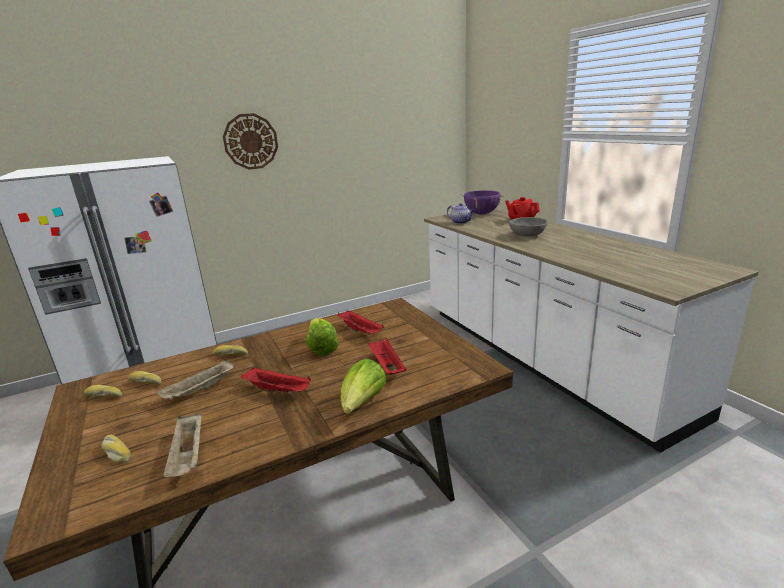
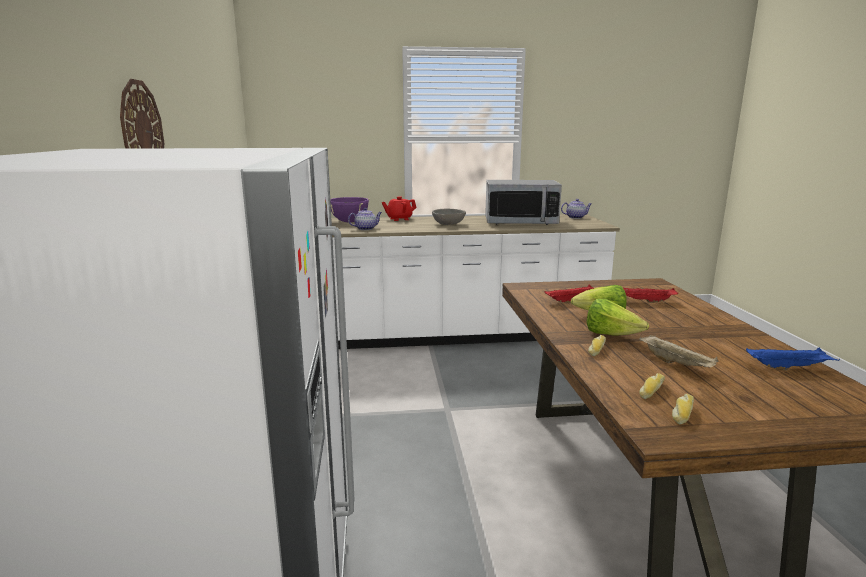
camera: 70 degrees left, 5 degrees down
bread [102,435,131,463] -> none
beige tray [163,413,202,477] -> blue tray [746,347,840,370]
red tray [241,367,311,393] -> none
lettuce [340,359,386,414] -> lettuce moved to [586,299,649,335]
none -> microwave [485,180,562,225]
none -> teapot [561,199,592,219]

